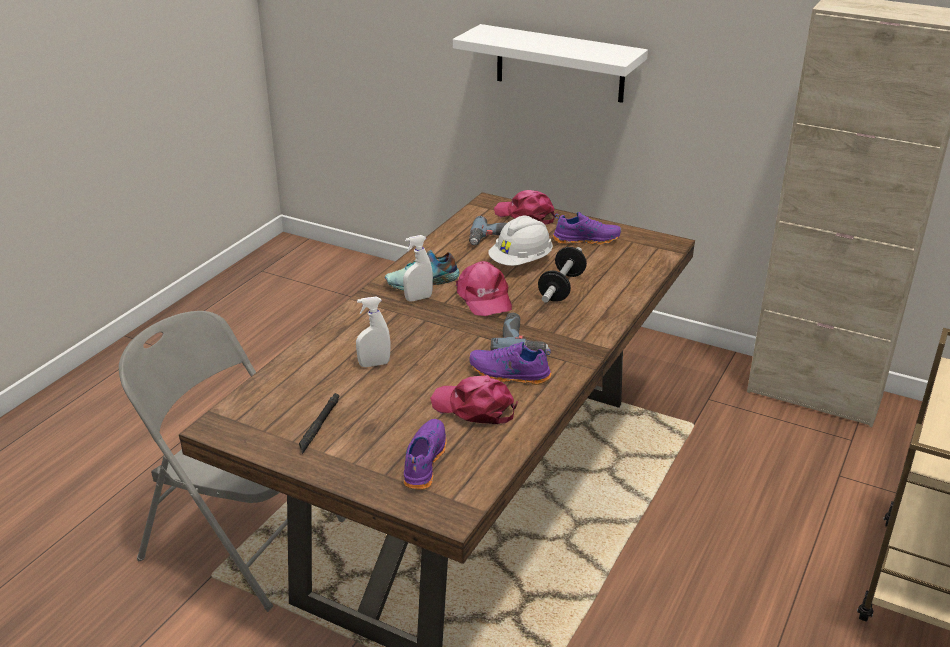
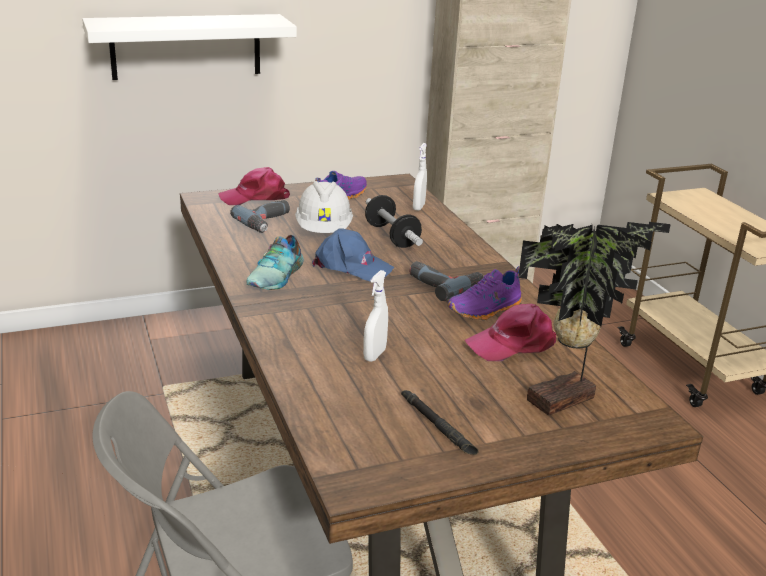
camera: 50 degrees left, 5 degrees down
white spray bottle [403,235,433,301] -> white spray bottle moved to [413,143,427,211]
purple shoe [404,419,446,490] -> potted plant [518,222,671,416]
pink cap [456,261,512,316] -> blue cap [312,229,394,282]

